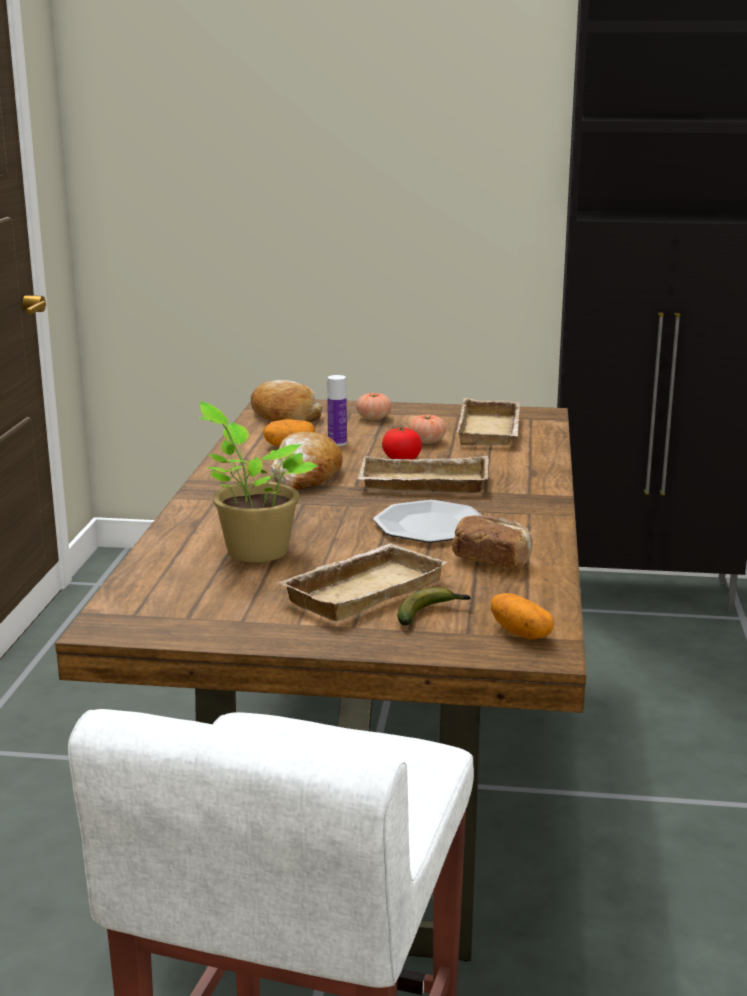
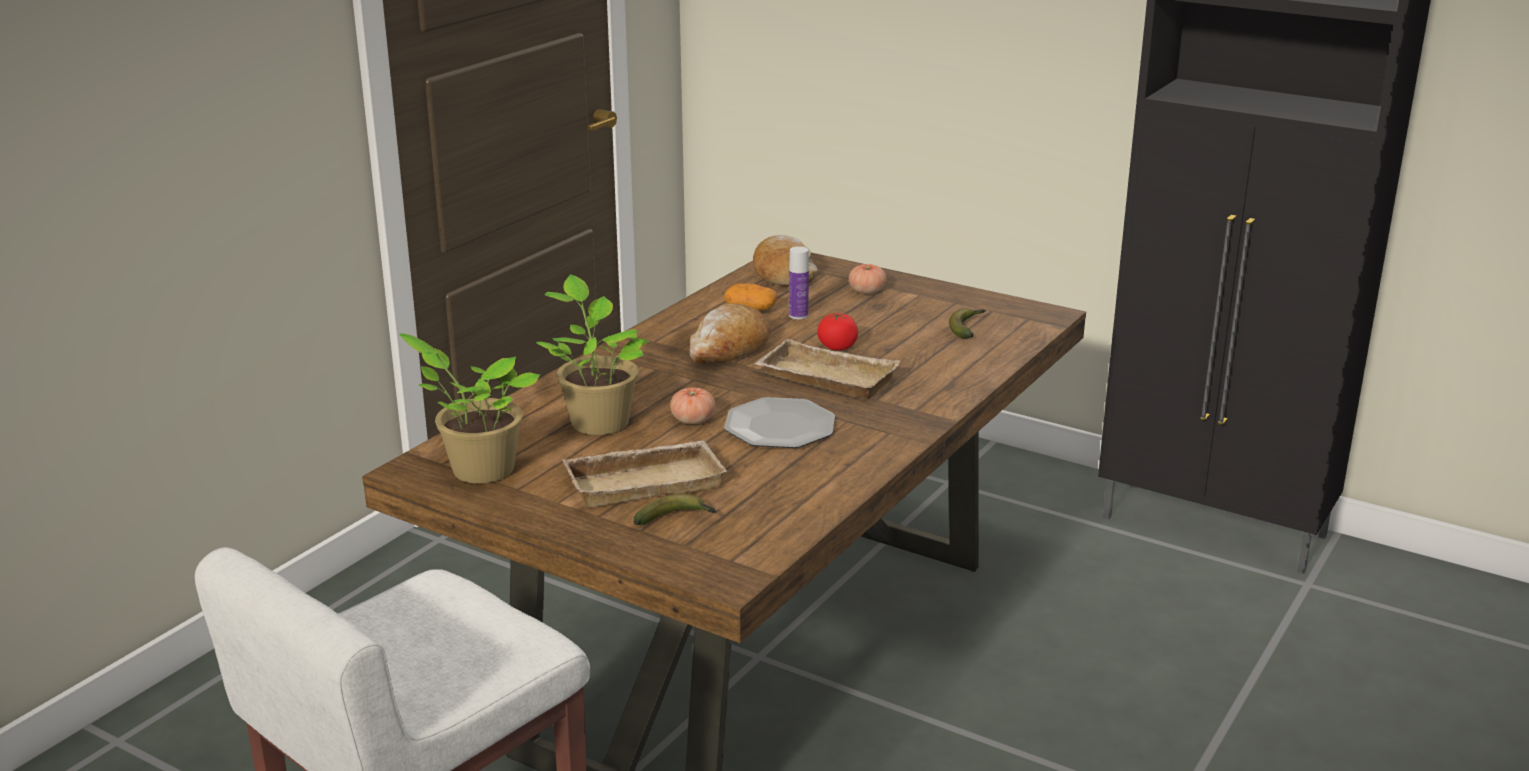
camera: 25 degrees right, 5 degrees up
tomato [408,415,446,444] -> tomato moved to [670,387,715,424]
bread [452,515,533,568] -> none
beige tray [457,398,520,445] -> banana [949,308,986,339]
potato [491,593,554,640] -> none
none -> potted plant [399,333,540,484]

